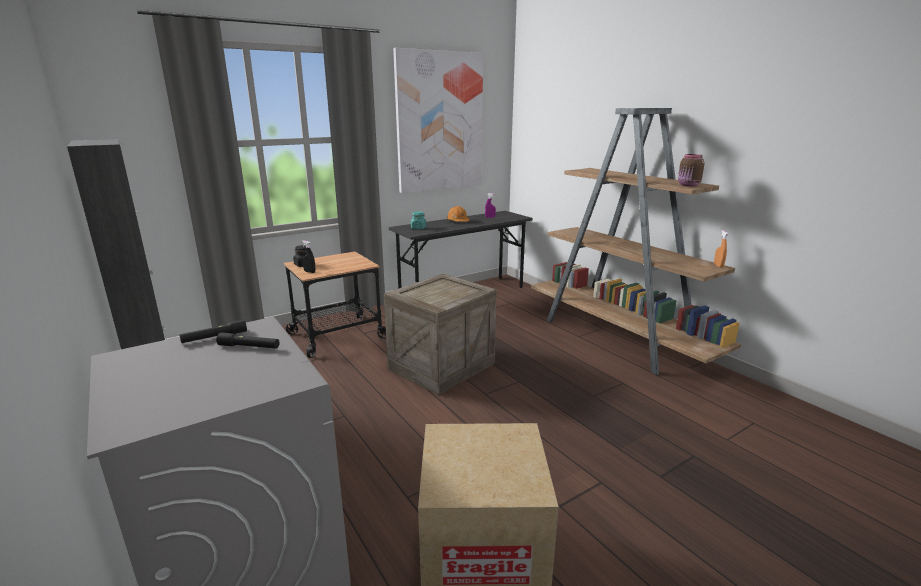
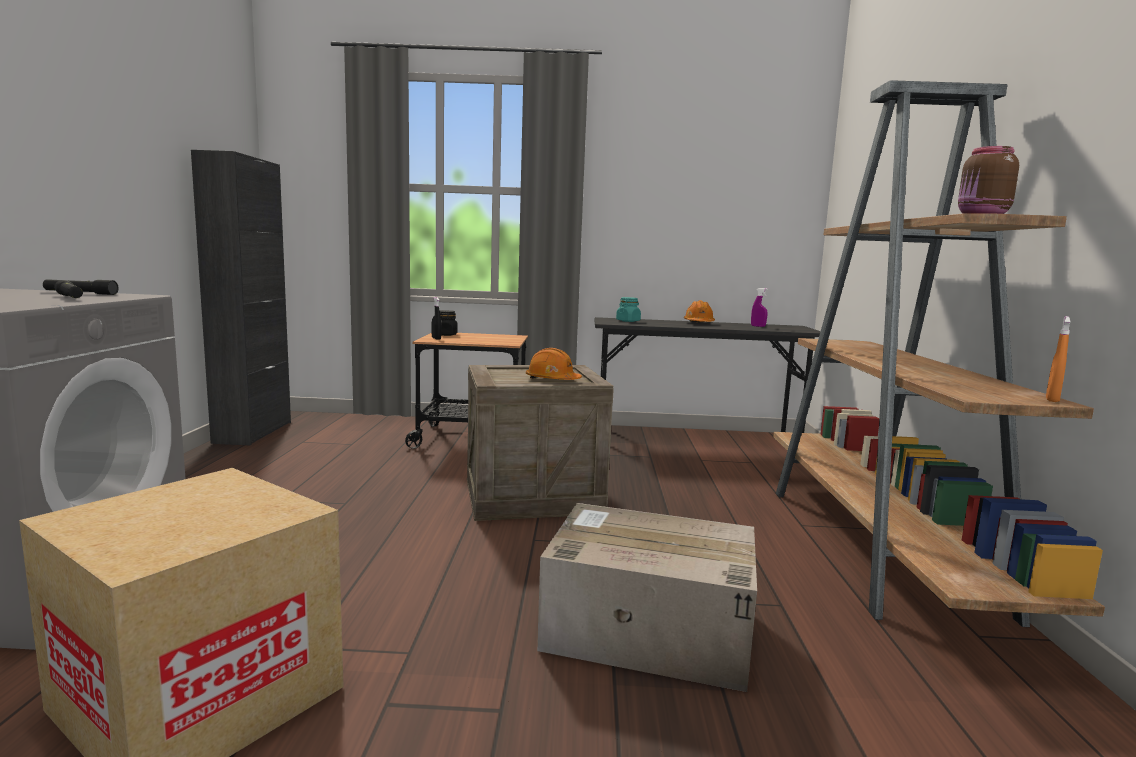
camera: 35 degrees right, 10 degrees down
picture [393,48,483,193] -> none
none -> orange hard hat [526,348,582,380]
none -> cardboard box [537,503,757,692]

